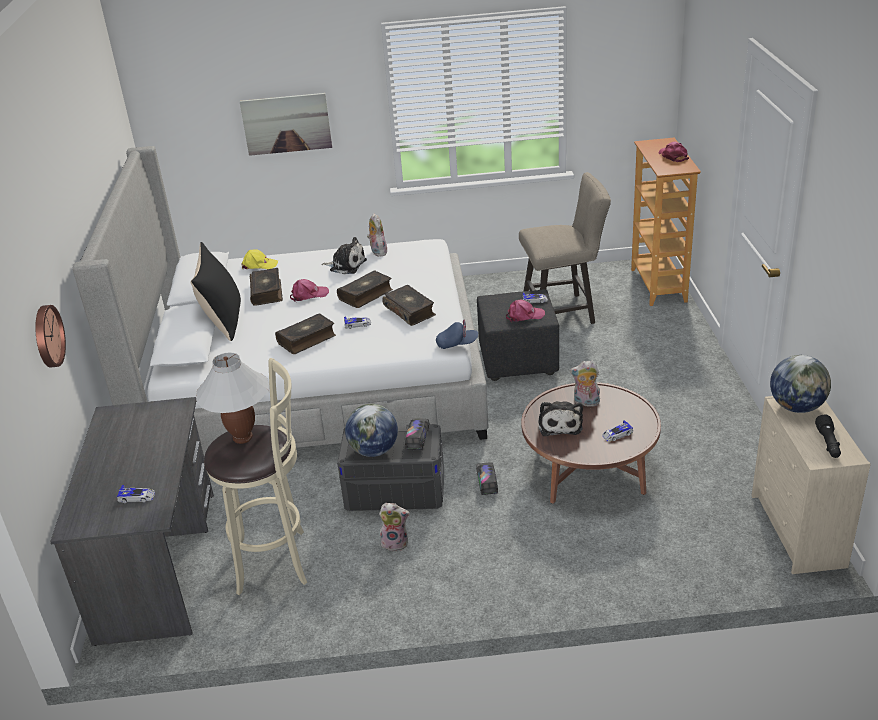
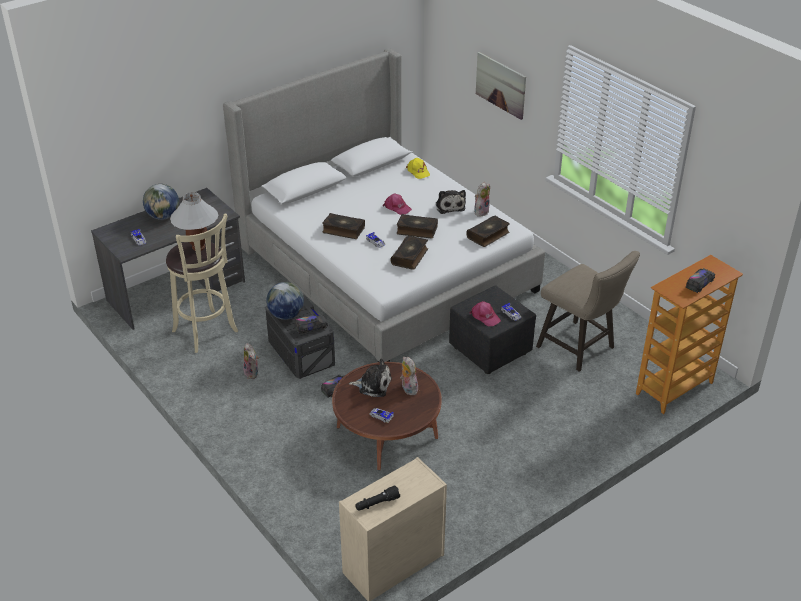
camera: 55 degrees right, 5 degrees up
wall clock [35,305,66,368] -> none
black pillow [190,242,241,341] -> none
book [250,268,283,306] -> book moved to [466,216,510,247]
blue cap [436,320,478,349] -> none
plush toy [538,401,583,436] -> plush toy turned 135 degrees counterclockwise [349,359,392,397]
pink cap [659,142,689,162] -> toy truck [686,268,715,293]
globe [770,355,831,413] -> globe moved to [143,184,179,220]

